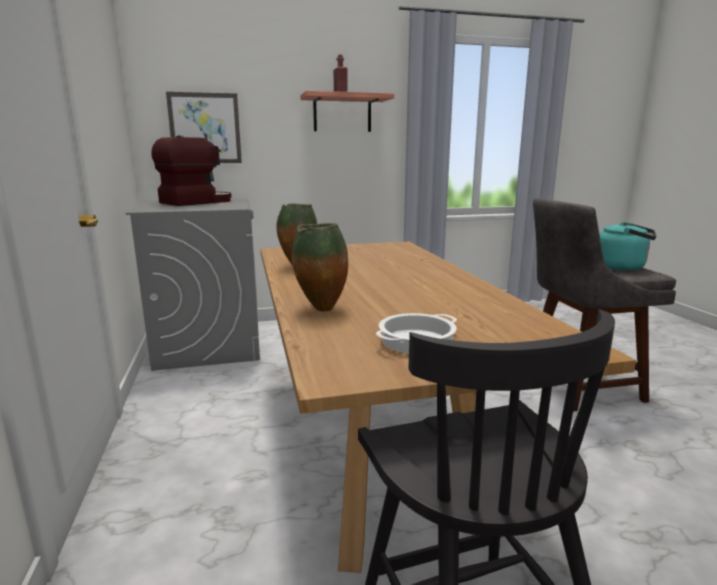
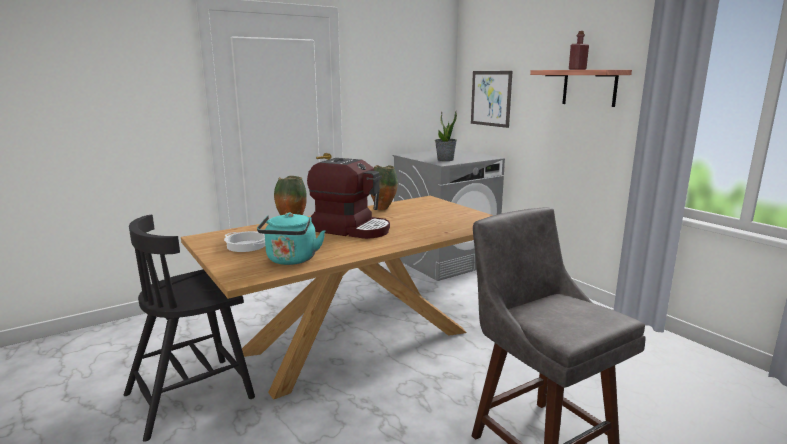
camera: 70 degrees right, 0 degrees up
coffee machine [152,136,231,206] -> coffee machine moved to [307,158,390,239]
turquoise kettle [599,222,656,271] -> turquoise kettle moved to [257,212,325,265]
none -> potted plant [435,111,457,161]

